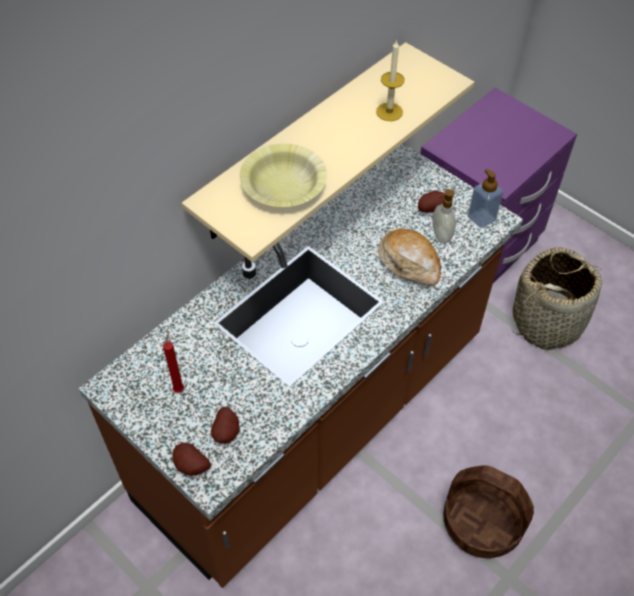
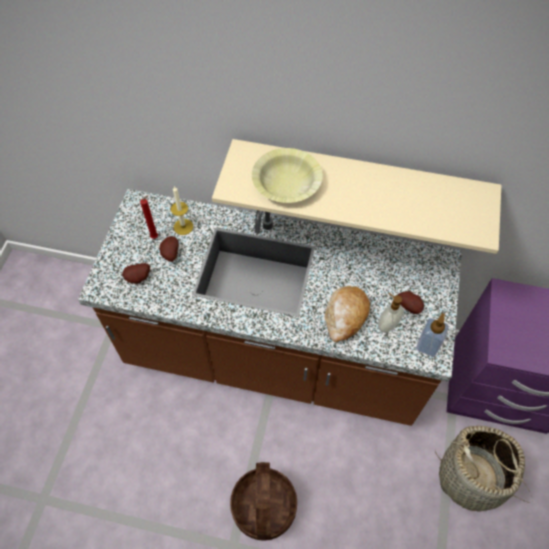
camera: 60 degrees right, 5 degrees up
potato [172,443,211,476] -> potato moved to [159,236,179,262]
candle [376,40,404,121] -> candle moved to [171,186,193,235]

